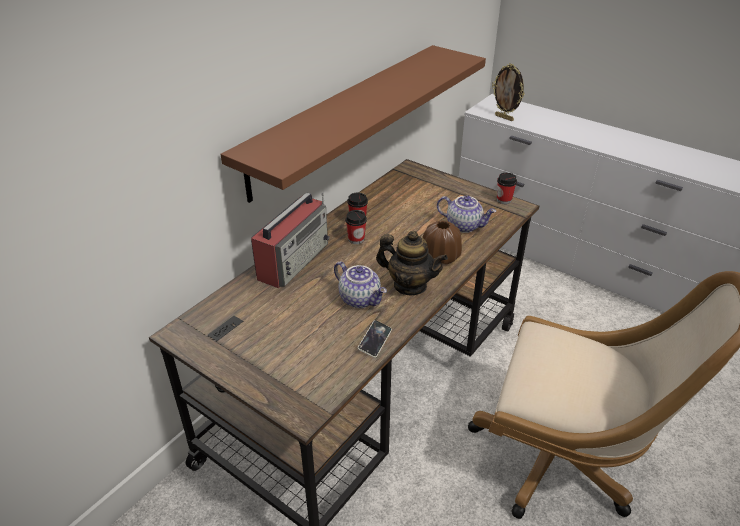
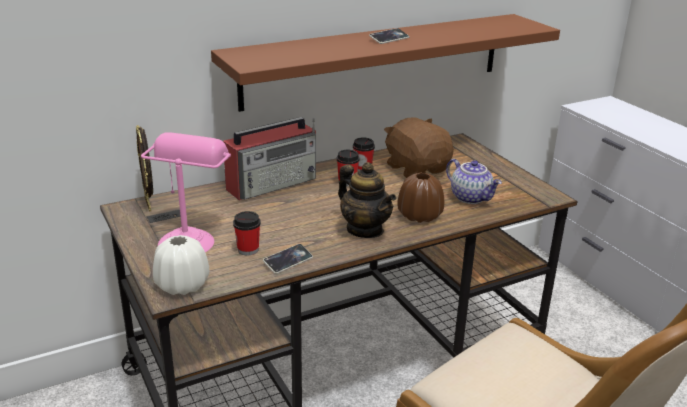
camera: 25 degrees right, 10 degrees down
teapot [334,262,387,308] -> none
picture frame [492,63,525,121] -> picture frame moved to [136,125,153,212]
cup [497,173,517,204] -> cup moved to [233,211,261,256]
none -> pink table lamp [141,132,231,252]
none -> white vase [153,235,209,295]
none -> phone [369,28,409,44]
none -> brown plush toy [384,117,454,178]

